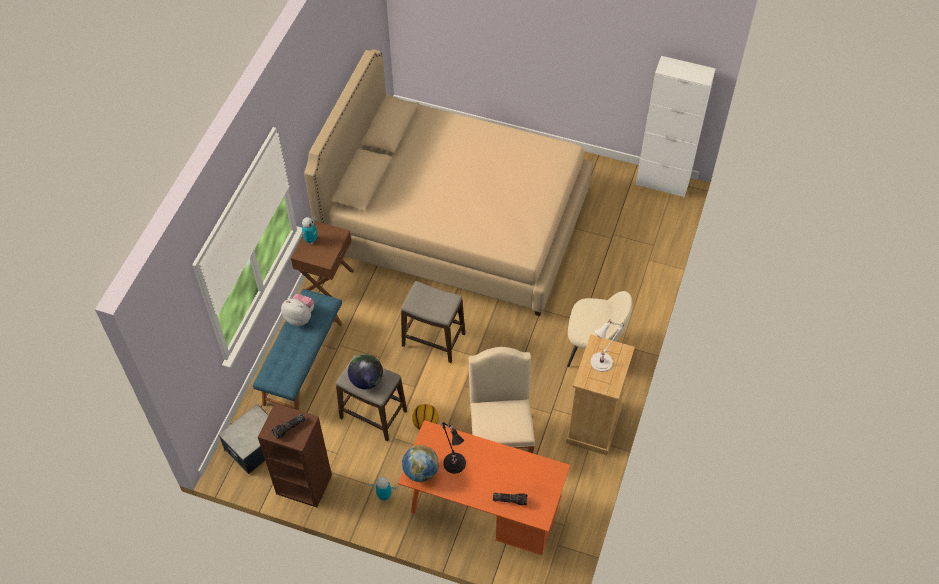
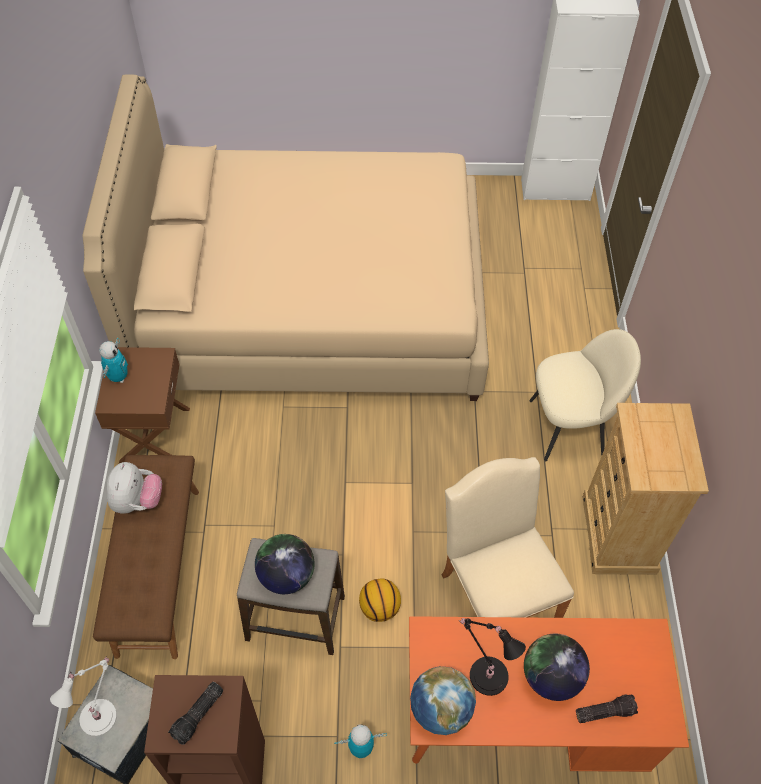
camera: 20 degrees left, 0 degrees up
blue bench [253,289,342,410] -> brown bench [93,455,199,659]
plush toy [281,294,314,326] -> plush toy turned 90 degrees clockwise [106,462,162,514]
stool [401,281,465,363] -> none
white table lamp [591,320,624,372] -> white table lamp moved to [50,656,117,736]
none -> globe [524,633,590,701]

